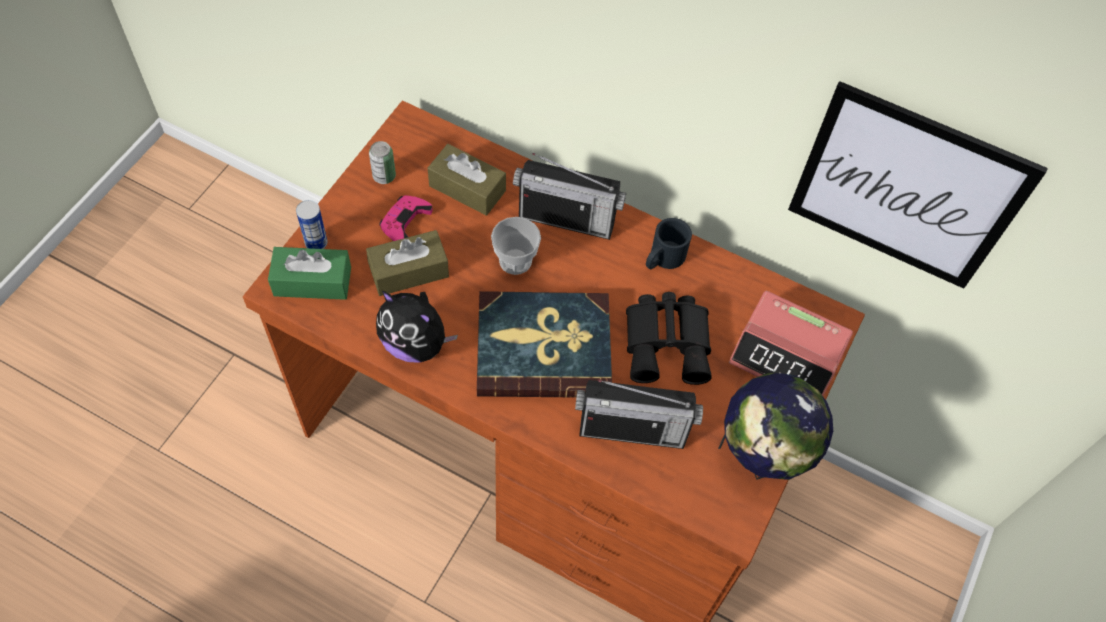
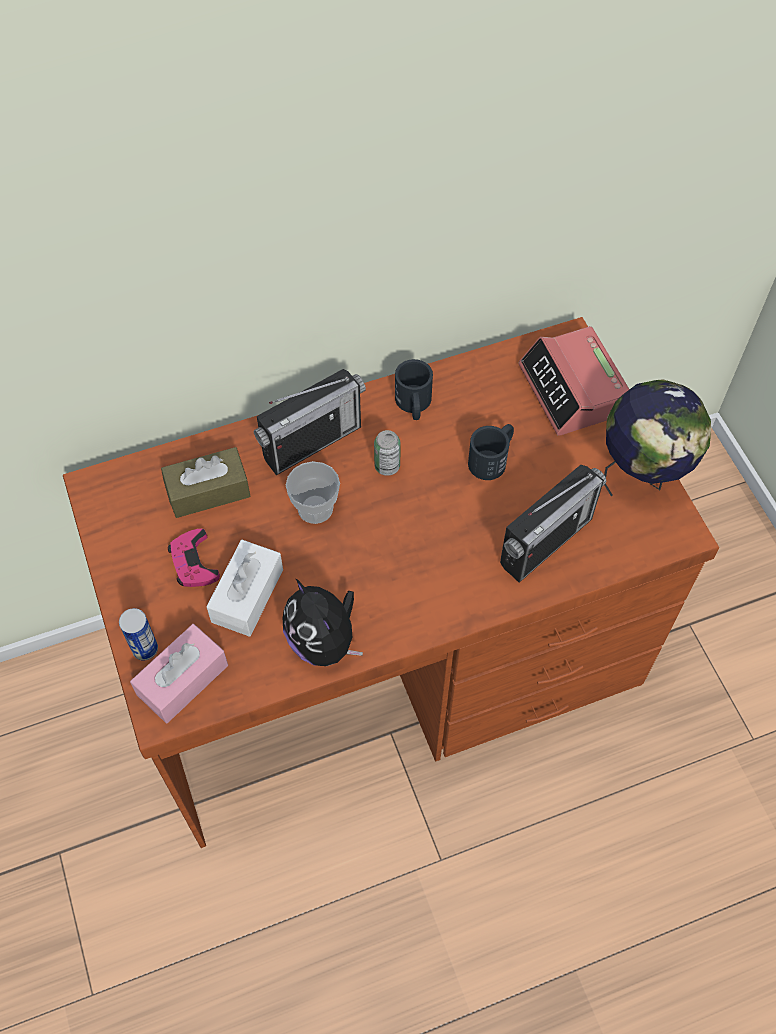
camera: 45 degrees left, 0 degrees up
green tissue box [268,247,351,300] -> pink tissue box [130,624,228,723]
brown tissue box [366,230,449,296] -> white tissue box [206,540,283,637]
can [369,141,396,184] -> can moved to [374,430,401,476]
plush toy [376,291,458,363] -> plush toy turned 75 degrees clockwise [283,579,363,666]
book [477,291,612,398] -> none
black binoculars [626,292,712,385] -> black mug [468,424,514,480]
alarm clock [729,291,853,396] -> alarm clock turned 90 degrees clockwise [518,326,629,436]
picture [788,81,1048,289] -> none

